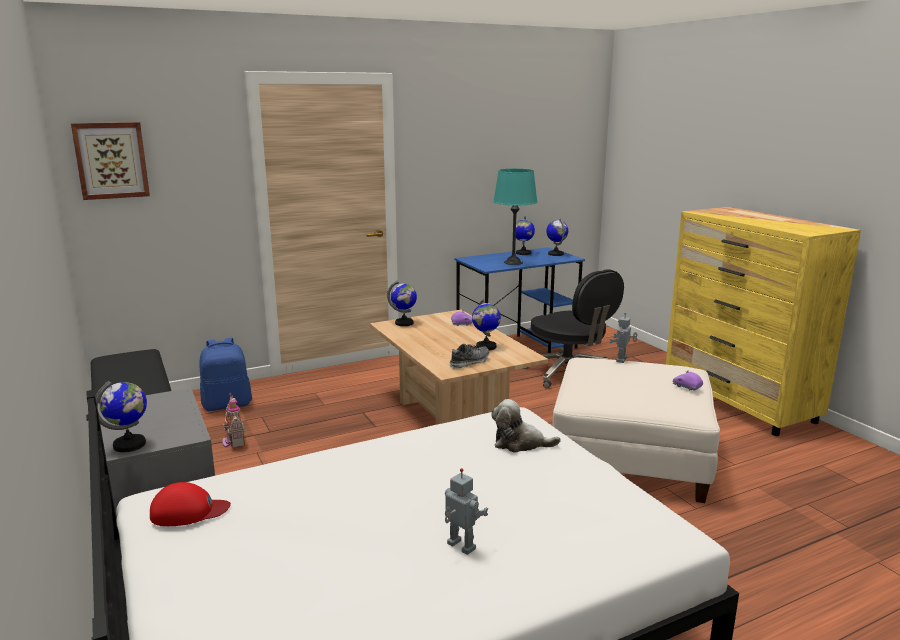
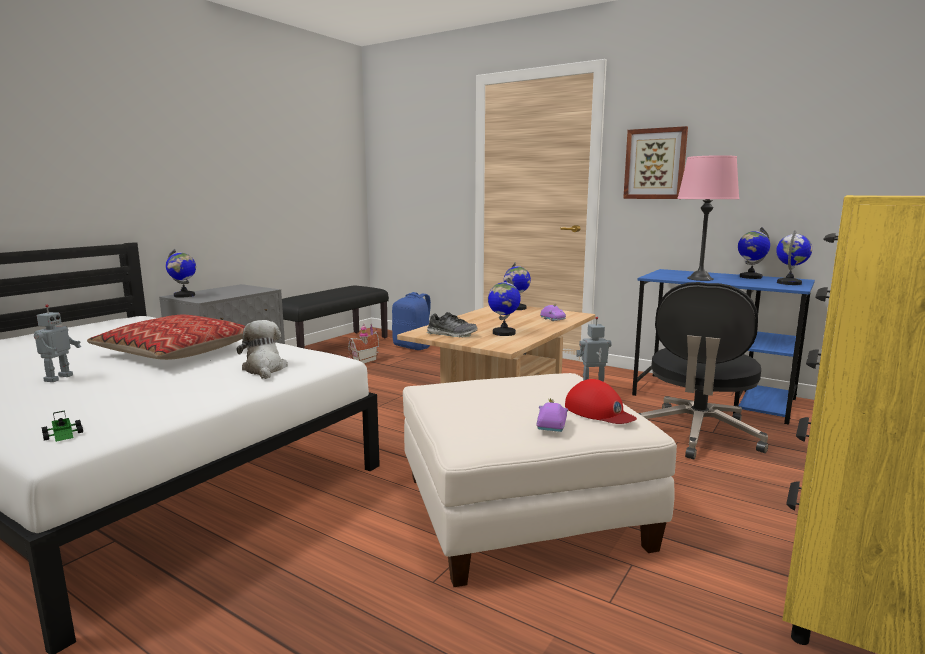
camera: 60 degrees right, 5 degrees down
picture [71,122,150,200] -> picture moved to [623,126,688,199]
red cap [150,482,231,526] -> red cap moved to [565,379,637,424]
turquoise table lamp [493,168,537,265] -> pink table lamp [677,155,739,281]
none -> toy car [42,411,83,442]
none -> pillow [87,315,245,360]

